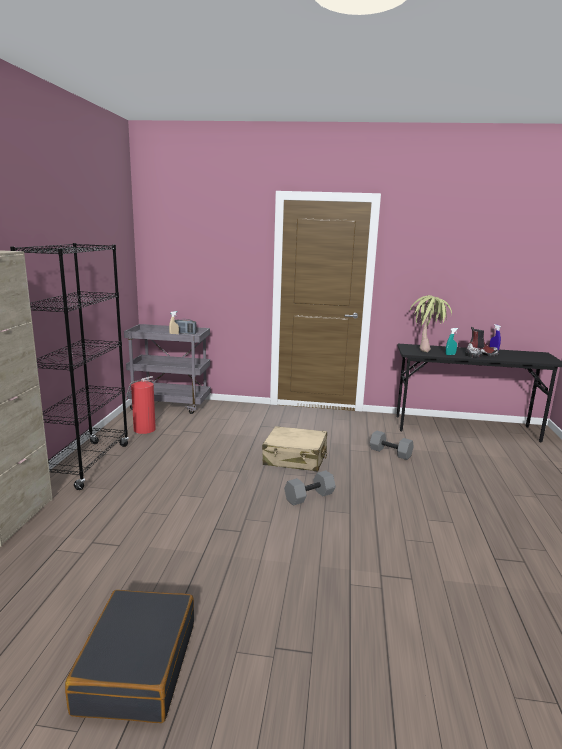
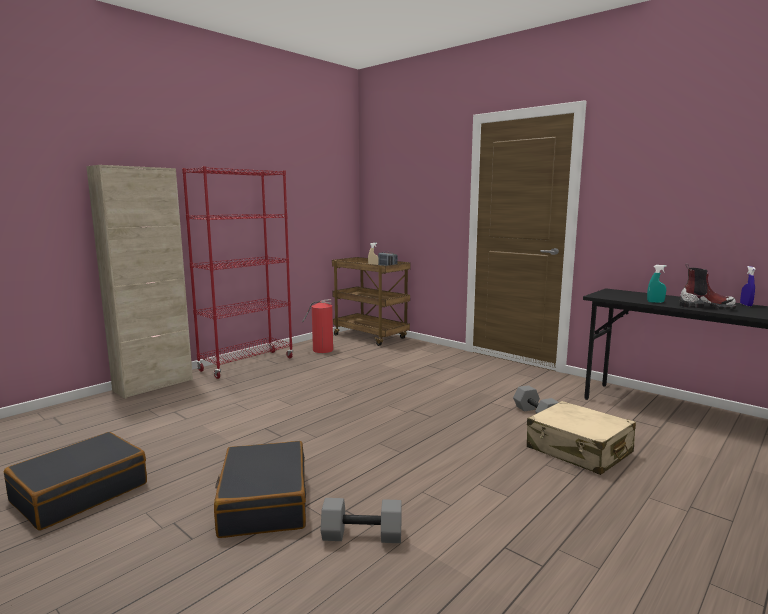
camera: 35 degrees right, 5 degrees down
black bookcase [10,243,129,490] -> red bookcase [182,166,293,379]
grey cart [124,324,211,414] -> brown cart [332,257,411,346]
beige suitcase [262,426,327,472] -> beige suitcase moved to [527,401,636,475]
grey dumbbell [284,470,336,506] -> grey dumbbell moved to [321,498,402,543]
potted plant [410,295,452,352] -> none
none -> black suitcase [214,441,306,538]

